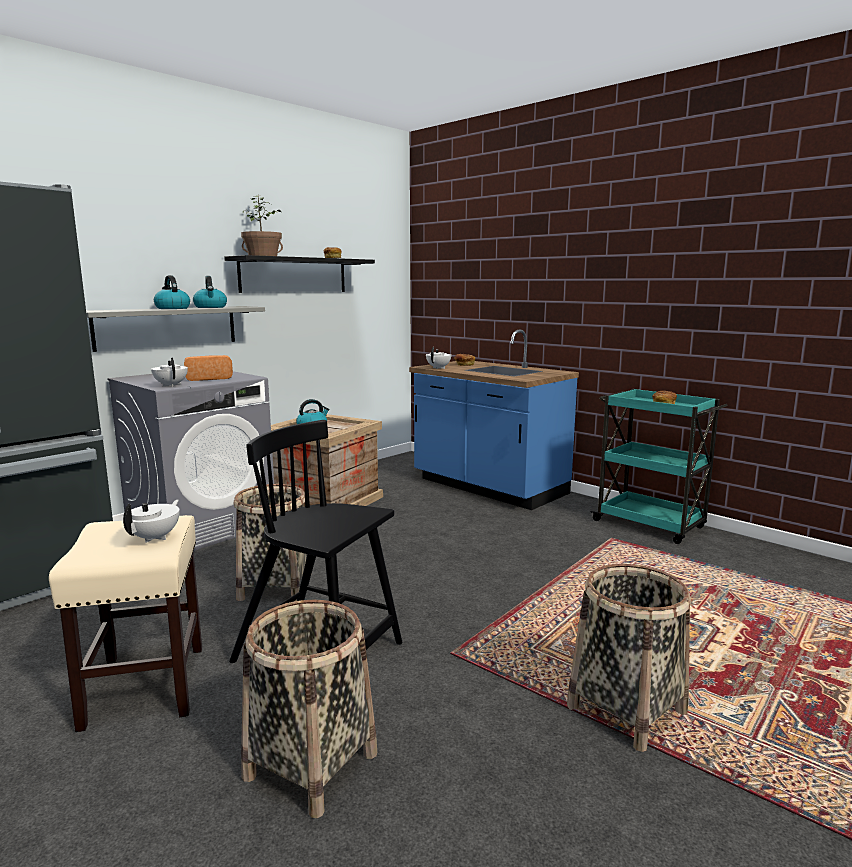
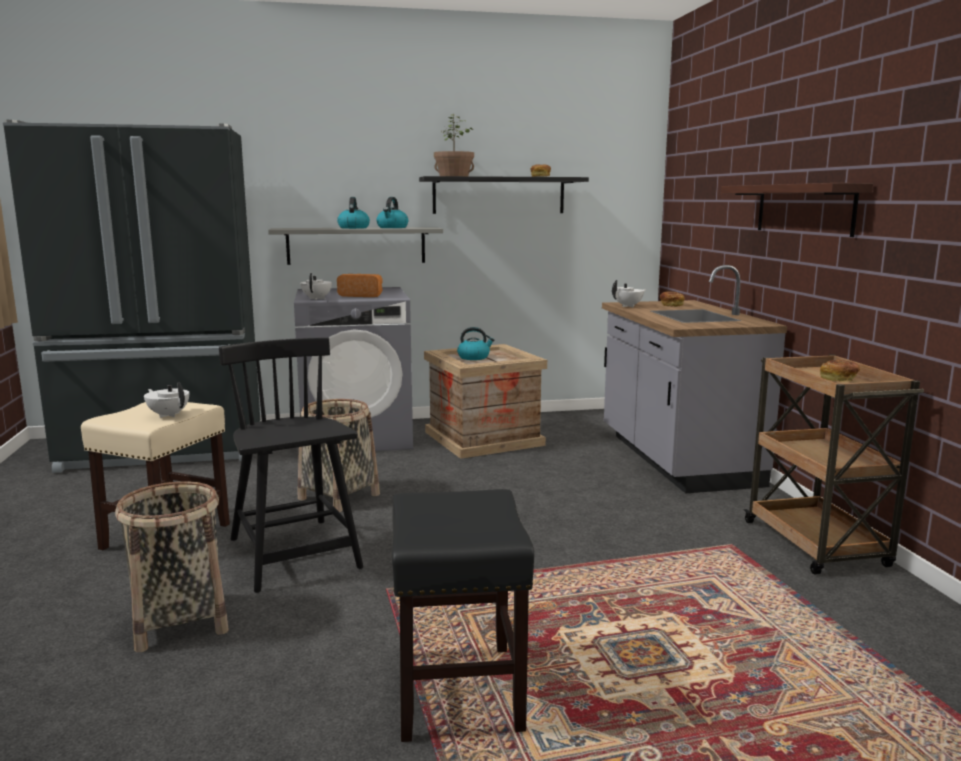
camera: 35 degrees right, 0 degrees up
white teapot [123,500,180,543] -> white teapot turned 105 degrees counterclockwise [144,382,189,418]
blue counter [409,330,579,510] -> grey counter [602,265,787,494]
basket [567,564,691,752] -> black stool [392,489,534,742]
turquoise cart [590,389,728,544] -> brown cart [744,354,924,575]
none -> shelf [721,183,873,237]

